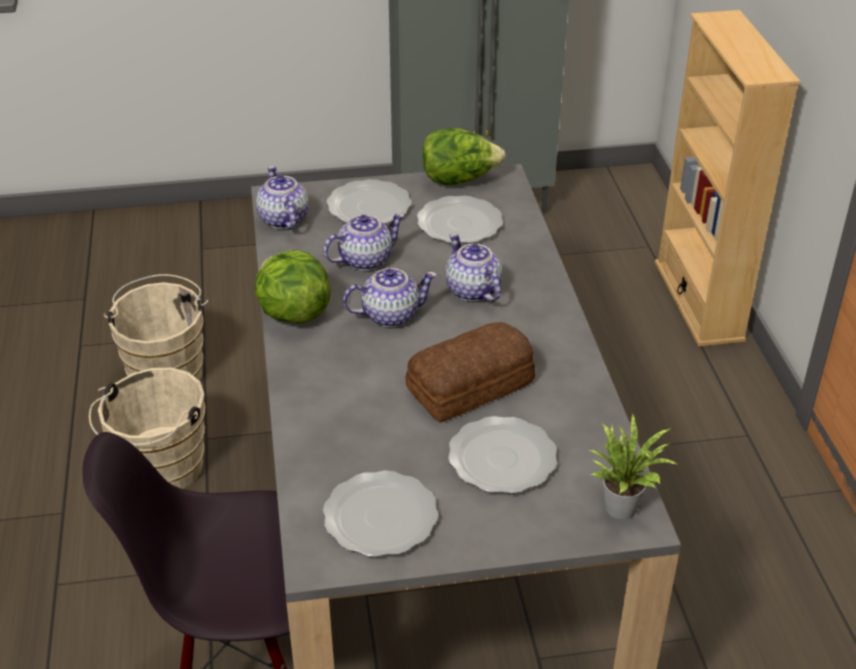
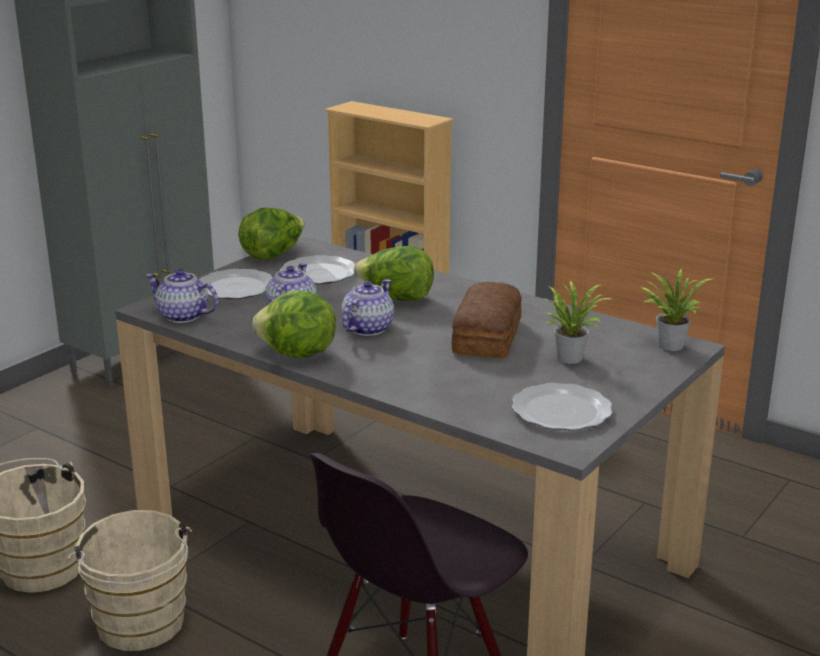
camera: 45 degrees left, 15 degrees down
teapot [446,233,502,302] -> lettuce [354,246,434,301]
plate [448,416,557,494] -> potted plant [543,281,611,364]

